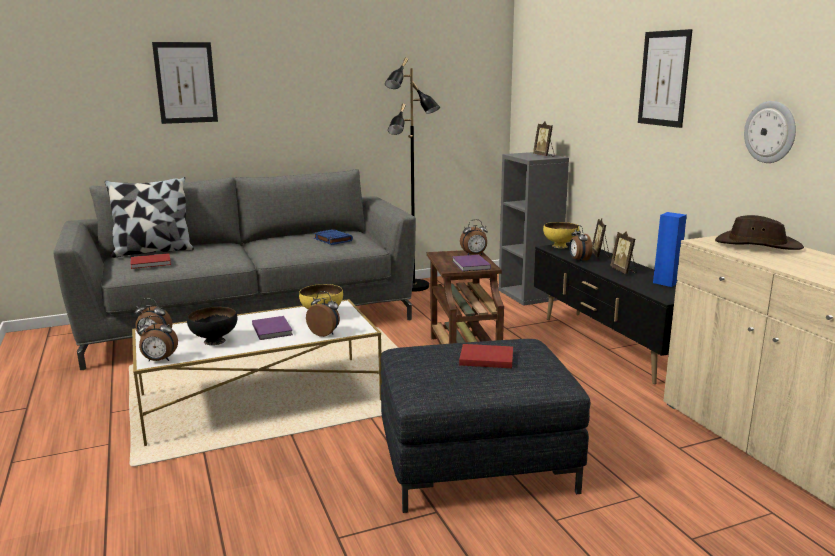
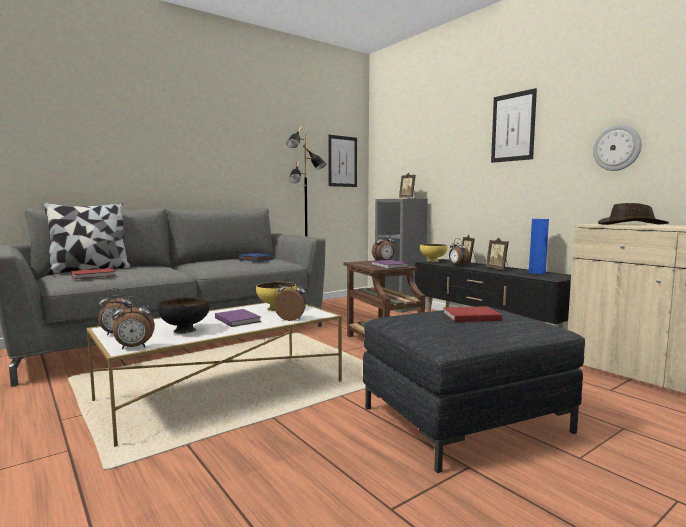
camera: 15 degrees left, 10 degrees down
picture [152,42,218,124] -> picture moved to [328,135,357,187]

